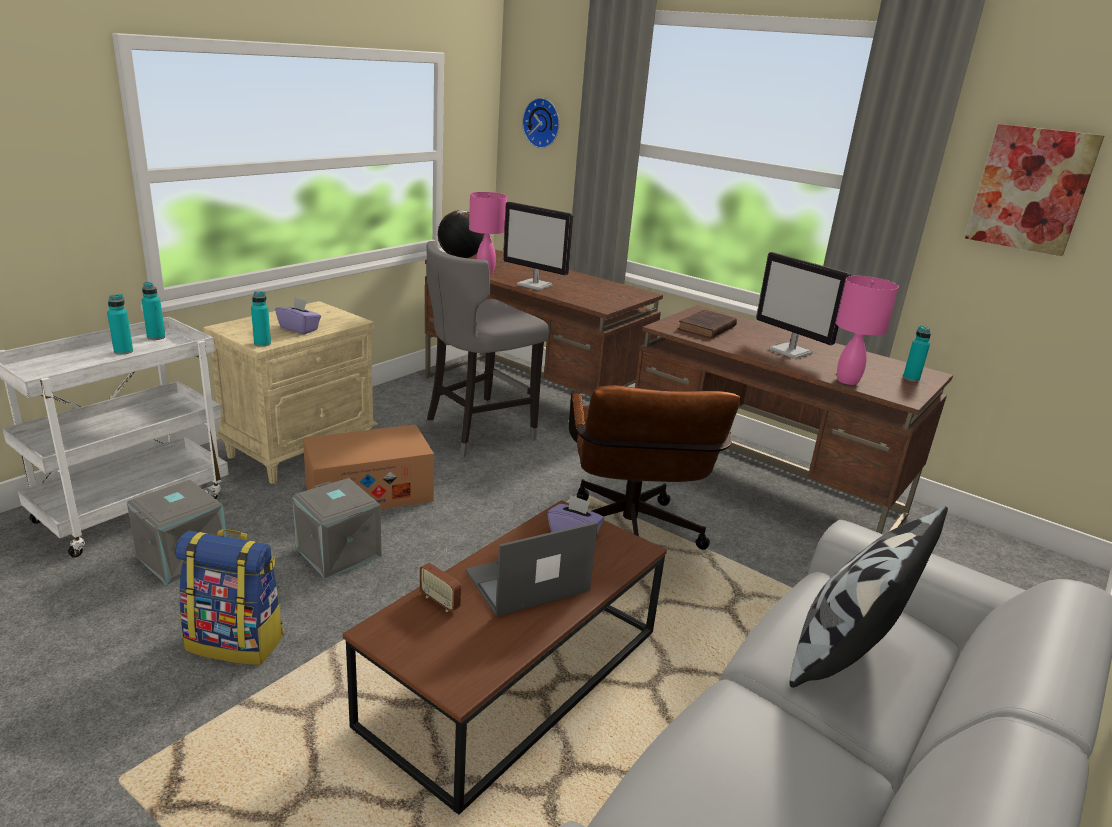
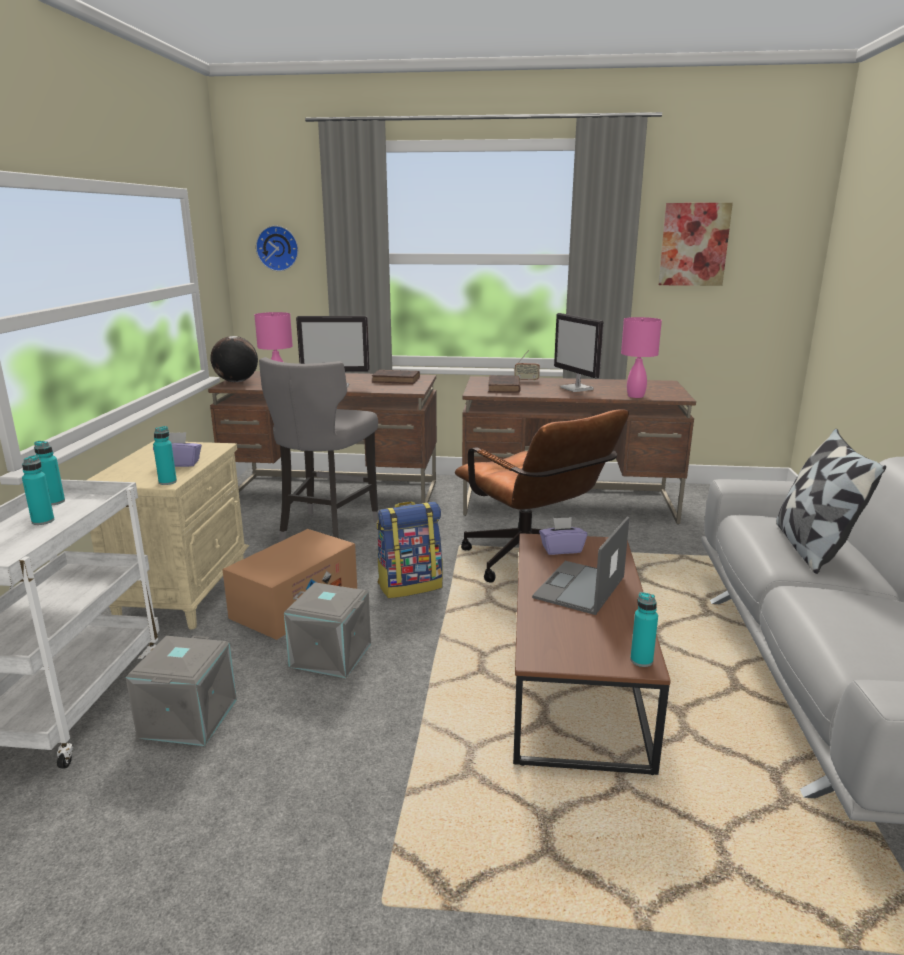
camera: 30 degrees left, 5 degrees down
backpack [175,529,284,665] -> backpack moved to [377,501,443,598]
radio [419,549,461,612] -> radio moved to [514,350,540,381]
monitor [756,252,851,359] -> monitor turned 45 degrees clockwise [554,313,603,392]
turquoise bottle [903,326,931,382] -> turquoise bottle moved to [630,592,658,667]
none -> brown book [372,370,420,384]

